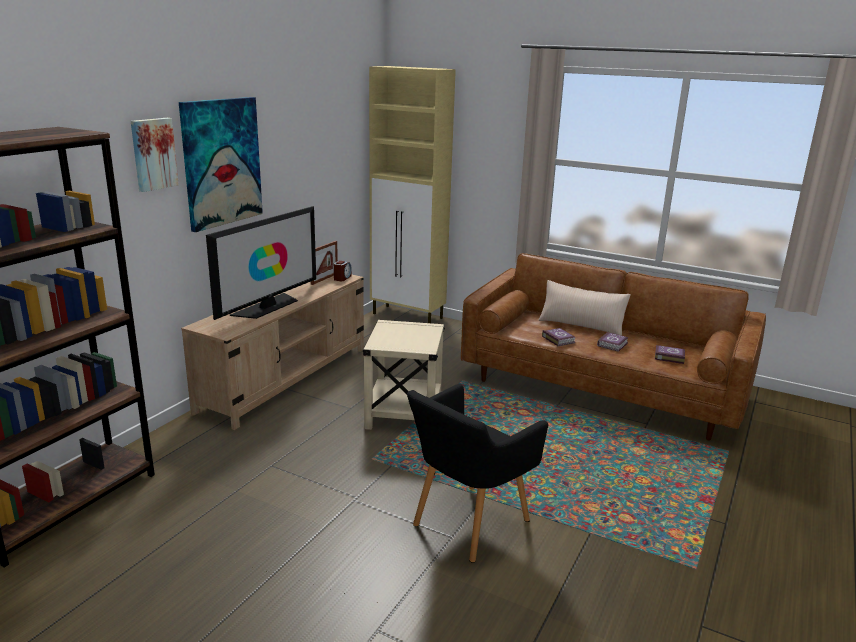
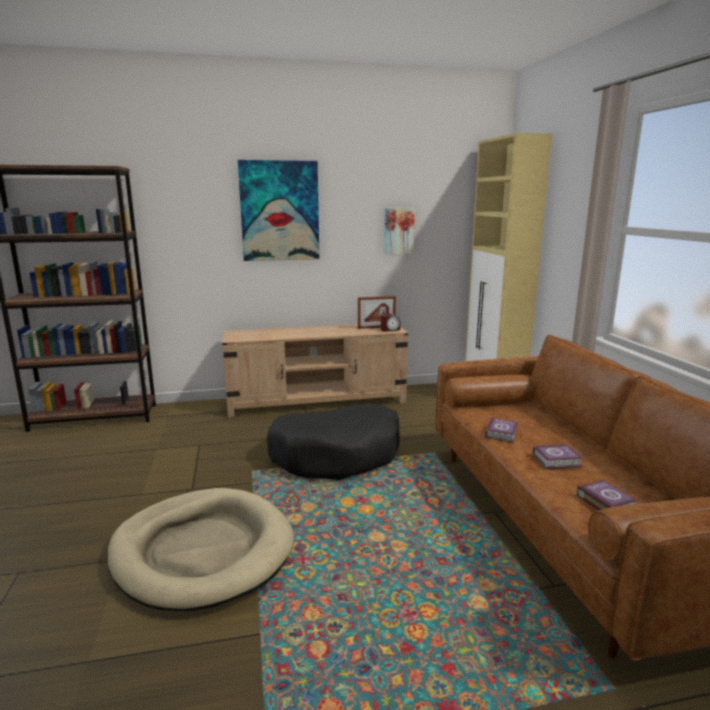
camera: 50 degrees right, 5 degrees down
picture [131,118,179,192] -> picture moved to [384,207,415,254]
television [206,206,316,320] -> none
beige side table [363,320,445,430] -> black dog bed [267,404,400,480]
black armchair [407,384,548,563] -> beige dog bed [107,488,294,611]
beige pillow [538,280,631,336] -> none

